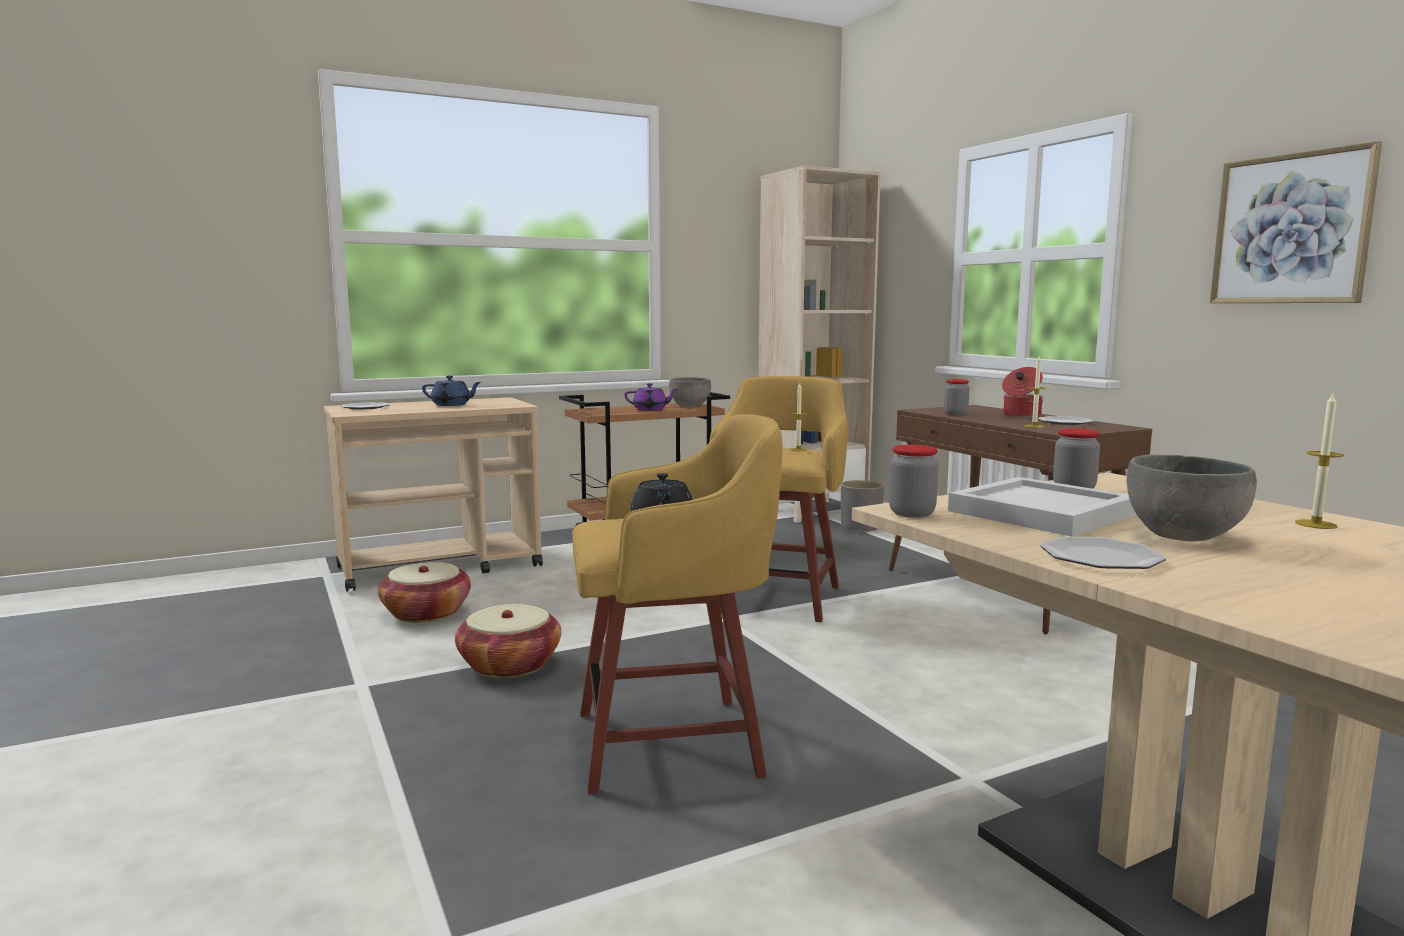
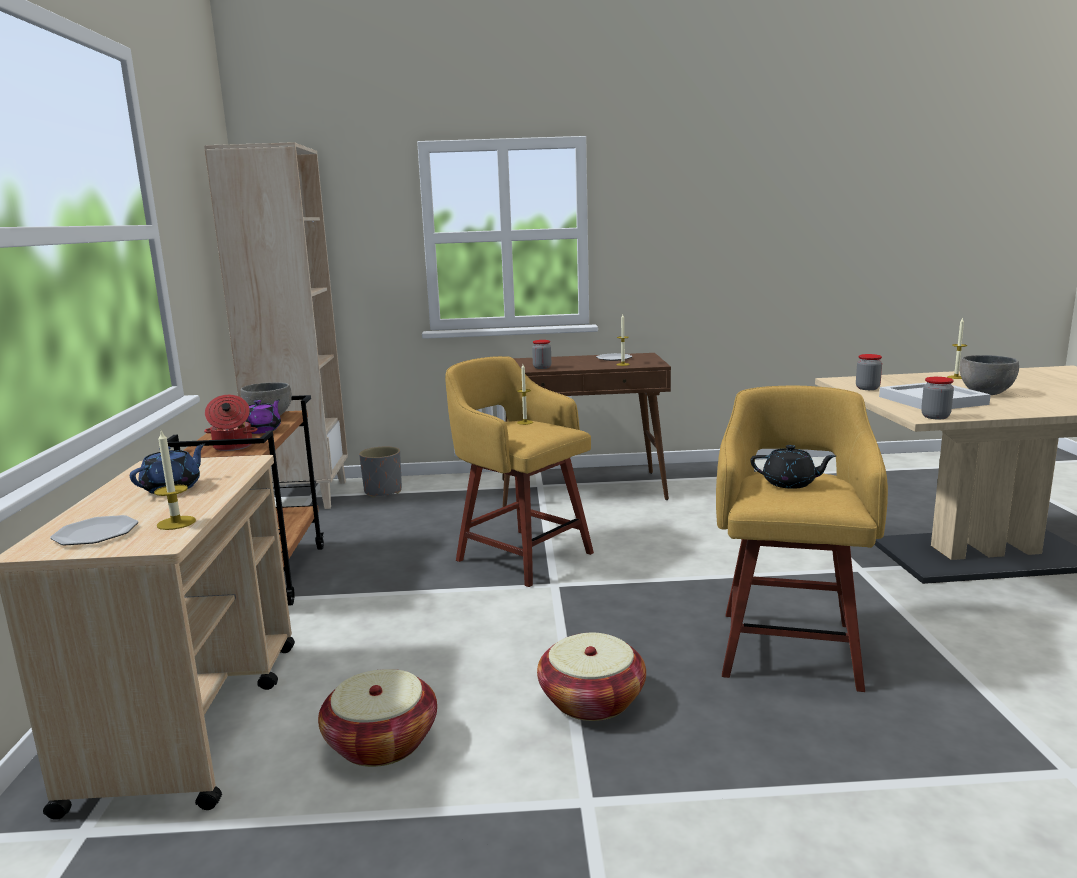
camera: 65 degrees left, 5 degrees up
cooking pot [1002,367,1043,418] -> cooking pot moved to [204,395,258,451]
plate [1040,537,1166,569] -> none
picture [1210,141,1382,303] -> none
none -> candle [154,430,196,530]

